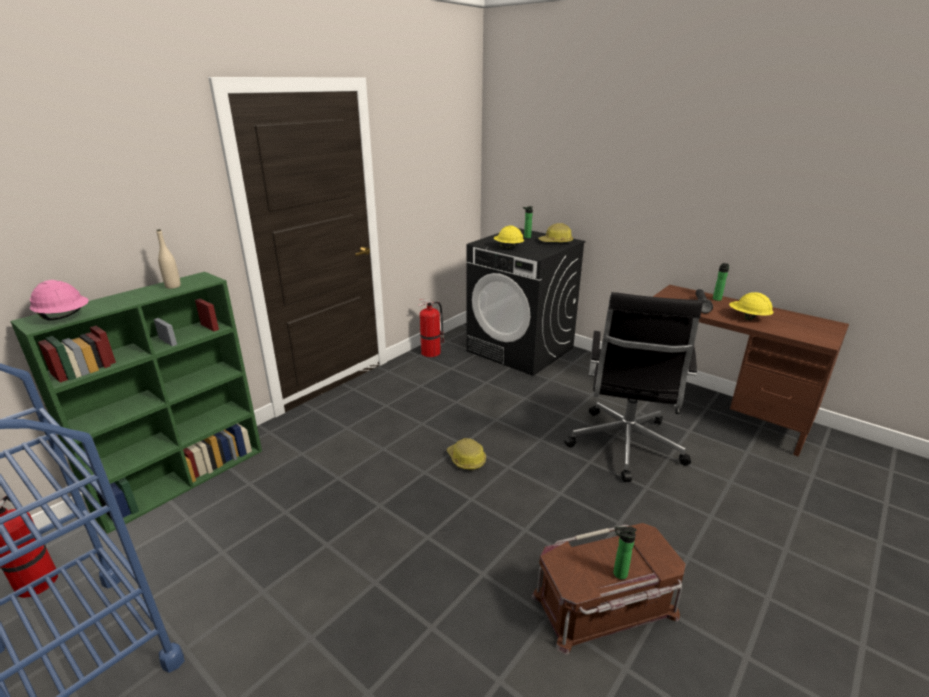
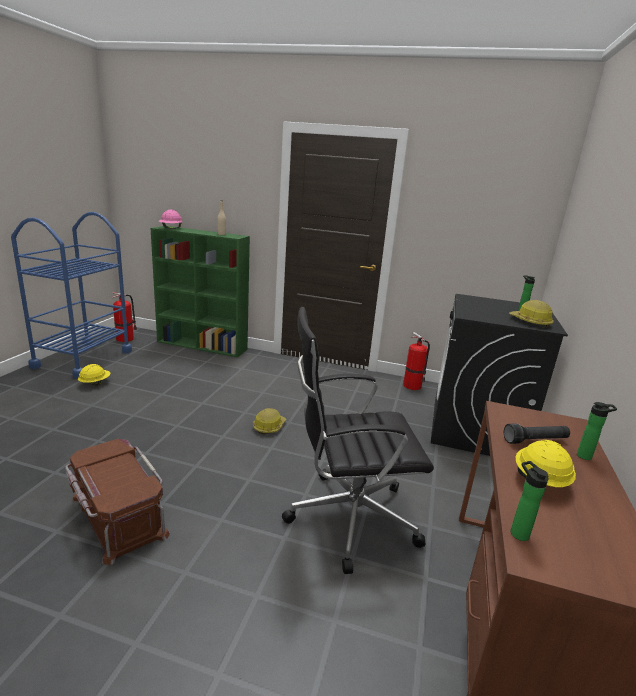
camera: 65 degrees right, 5 degrees down
yellow hard hat [494,225,524,249] -> yellow hard hat moved to [78,364,110,386]
bottle [613,527,637,579] -> bottle moved to [510,461,548,541]

